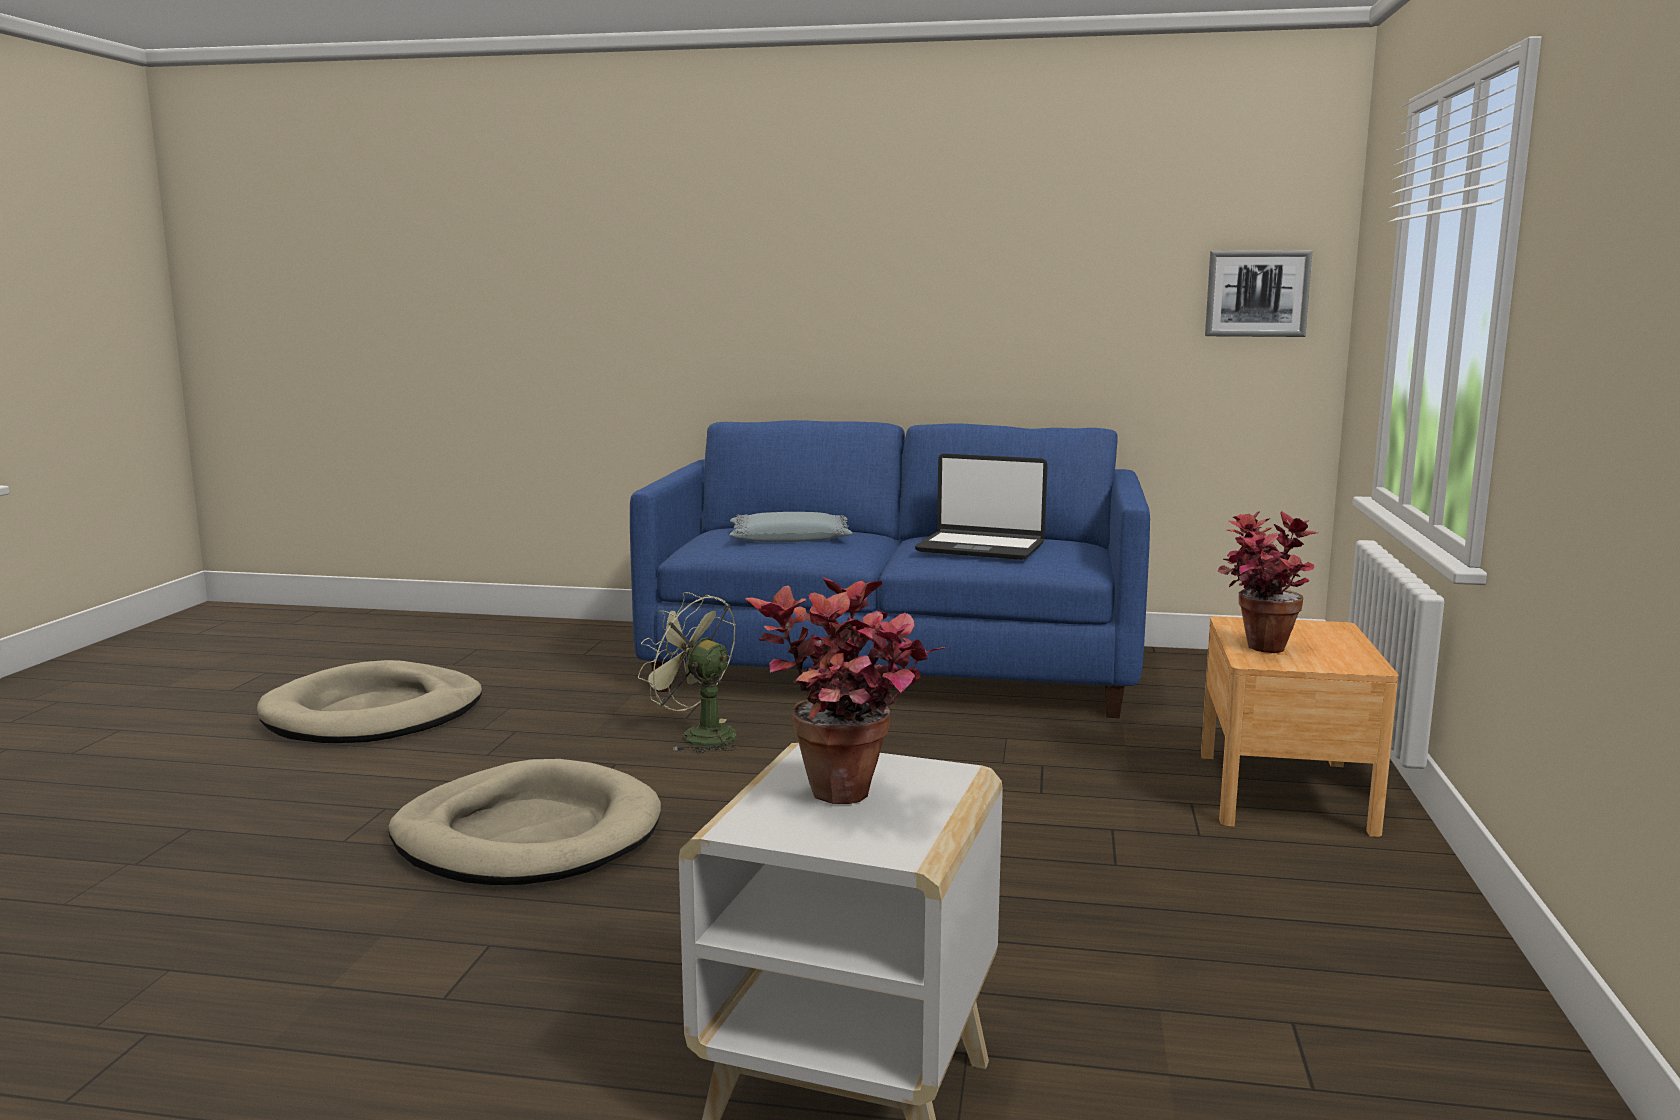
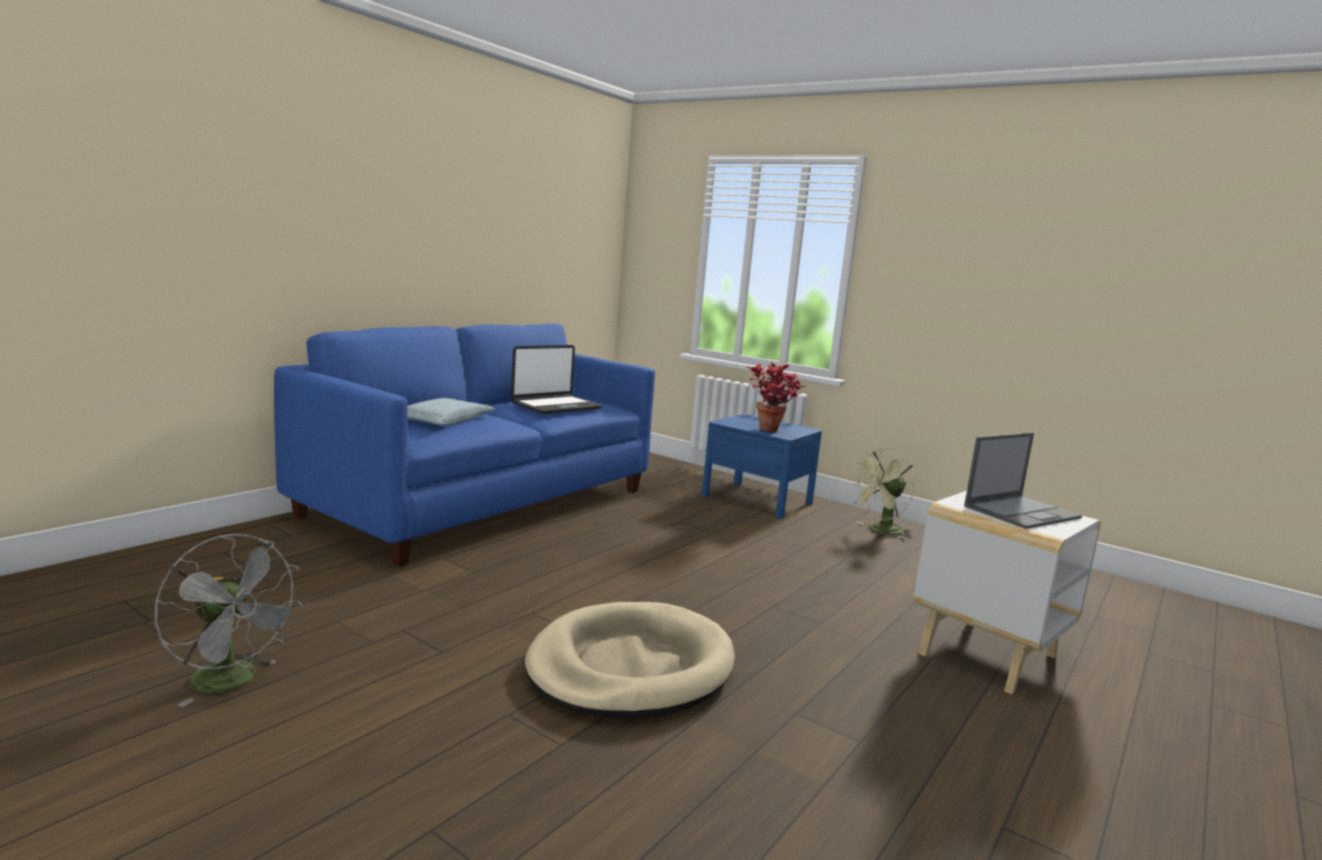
camera: 65 degrees left, 0 degrees up
beige dog bed [257,660,482,743] -> grey fan [155,534,303,707]
green fan [638,592,737,754] -> green fan moved to [850,447,915,541]
potted plant [745,577,946,804] -> laptop [964,432,1082,529]
brown nightstand [1201,616,1398,837] -> blue nightstand [702,414,822,519]
picture [1205,251,1312,337] -> none

